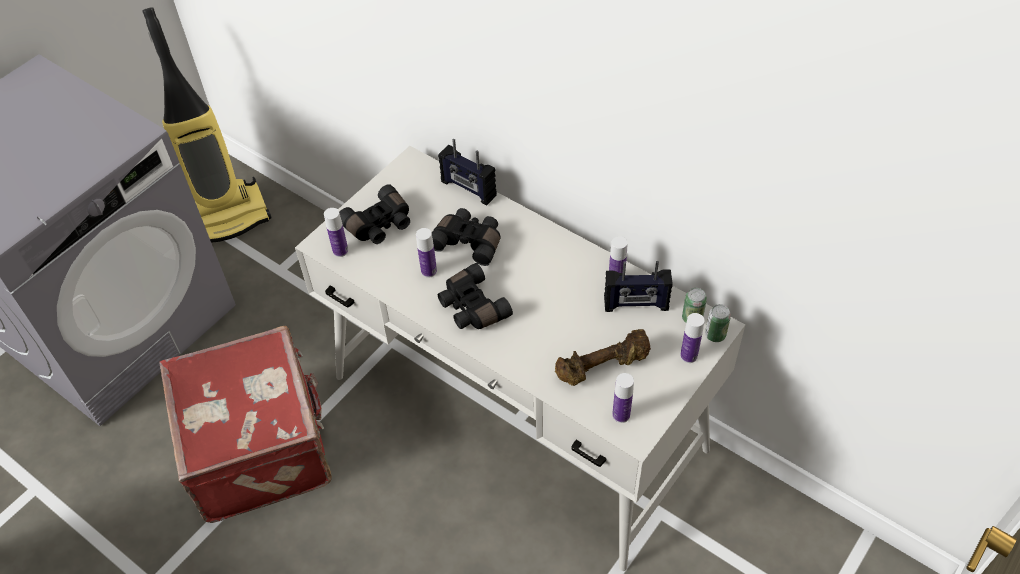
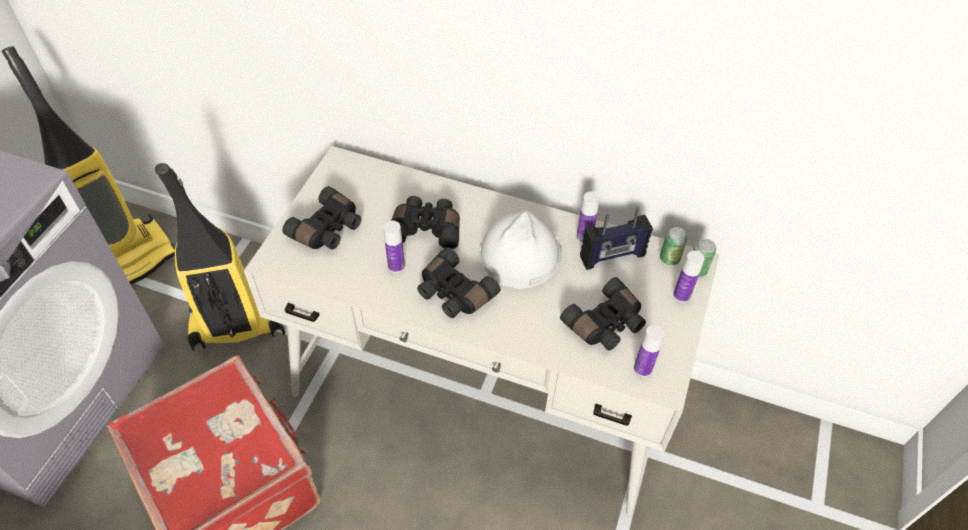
camera: 20 degrees left, 0 degrees up
bottle [324,208,349,257] -> none
radio [438,139,497,205] -> none
brown dumbbell [555,329,651,386] -> black binoculars [560,277,646,350]
none -> vacuum cleaner [155,163,285,351]
none -> white hard hat [480,210,562,289]

